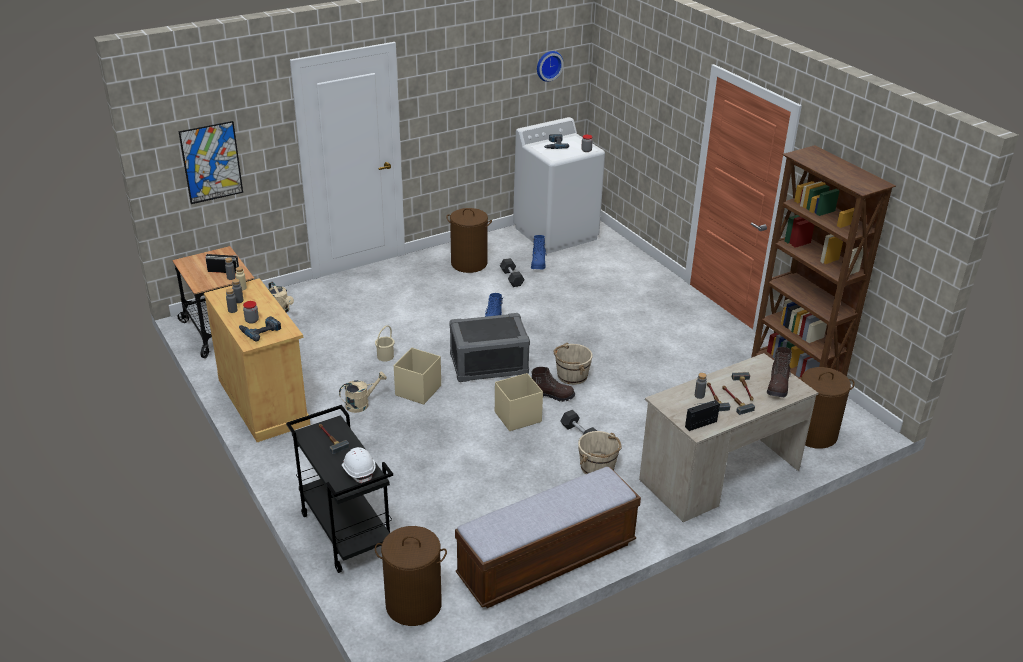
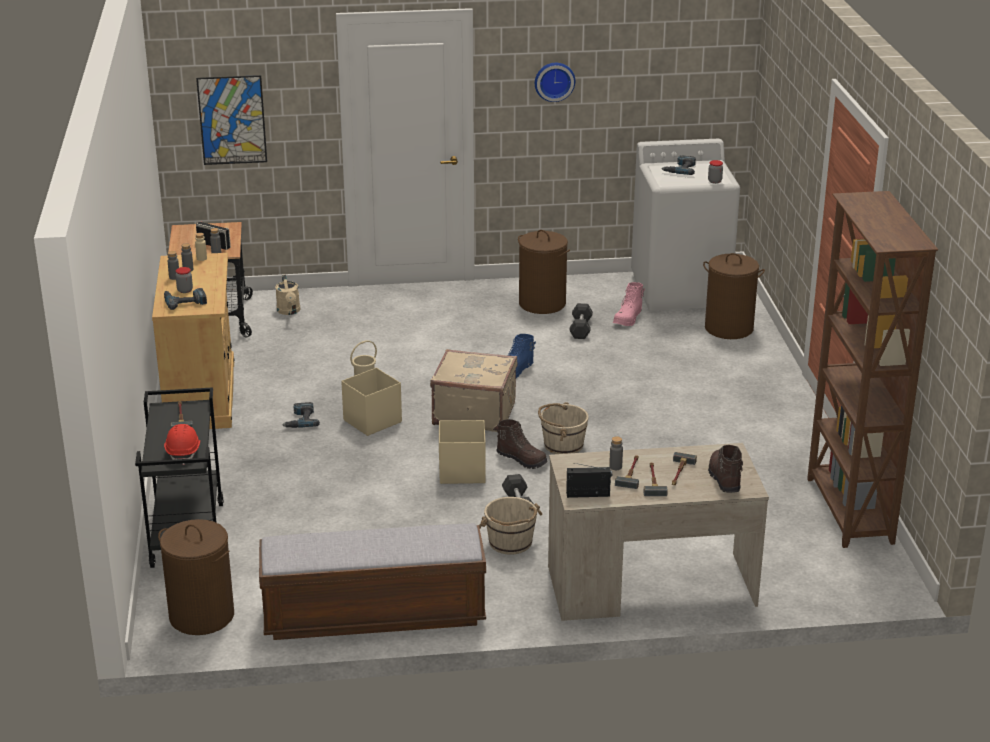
camera: 25 degrees right, 5 degrees down
beige watering can [339,372,387,413] -> power drill [282,402,320,428]
white hard hat [342,447,375,483] -> red hard hat [164,424,200,465]
grey storage box [449,313,530,382] -> beige suitcase [430,349,518,432]
blue boot [531,235,547,270] -> pink boot [613,282,645,326]
wall clock [537,51,564,82] -> wall clock moved to [535,63,575,102]
brown boot [767,347,792,397] -> brown boot turned 135 degrees clockwise [708,445,743,493]
brown laundry basket [801,367,855,449] -> brown laundry basket moved to [703,253,765,339]

